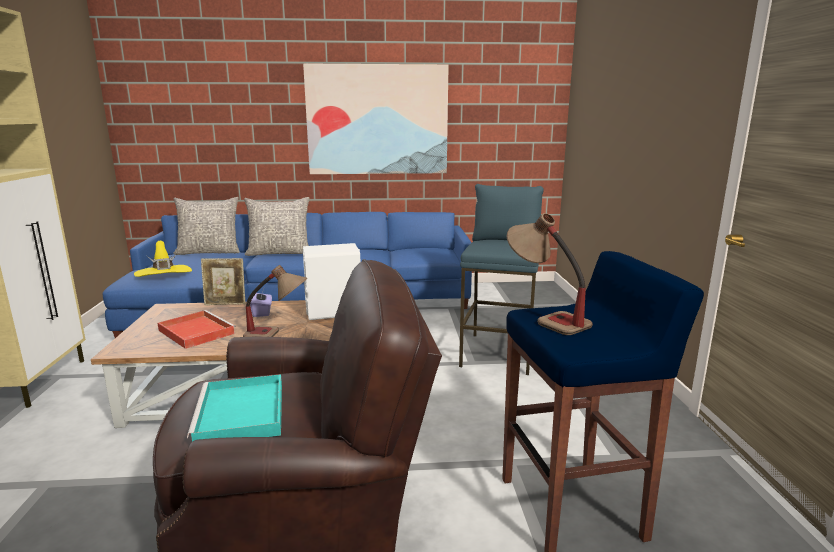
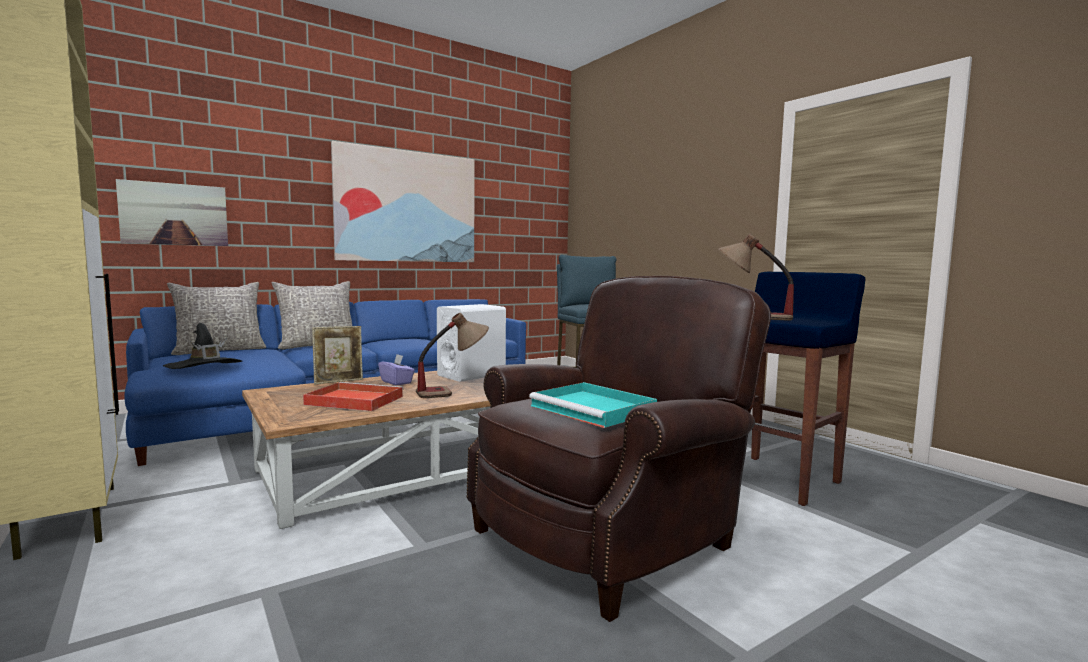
camera: 30 degrees left, 10 degrees down
yellow hat [134,241,192,277] -> black hat [163,323,242,369]
none -> picture [116,179,228,246]

